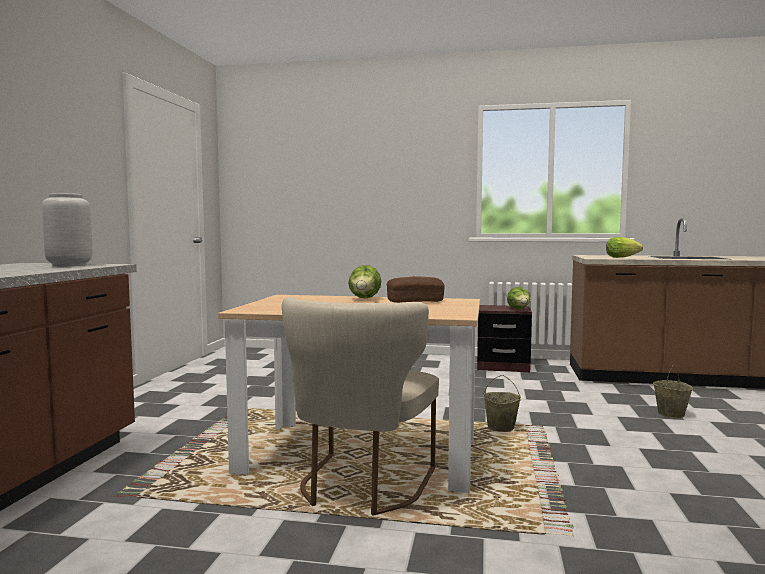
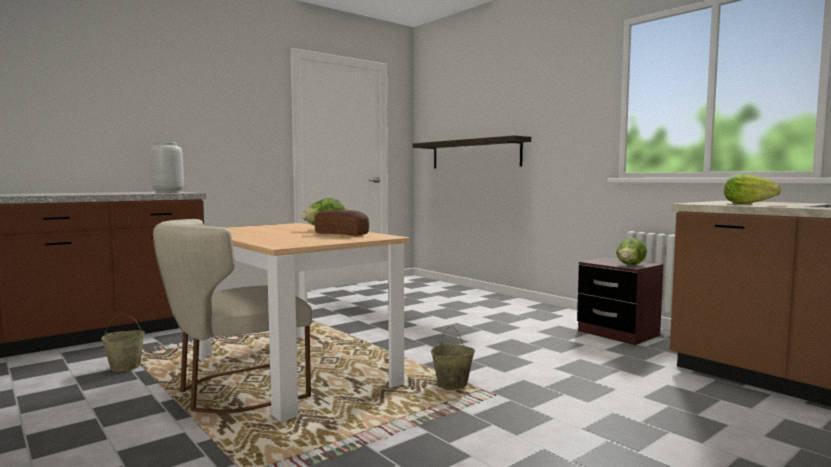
camera: 40 degrees right, 0 degrees up
beige bucket [653,365,693,418] -> beige bucket moved to [101,313,145,372]
none -> shelf [413,135,531,168]

